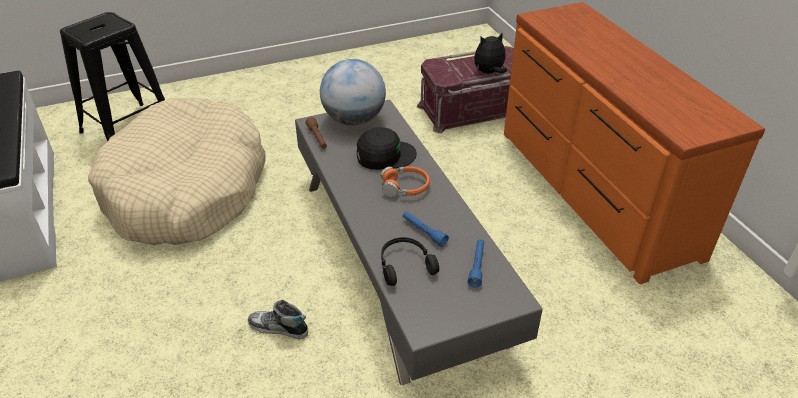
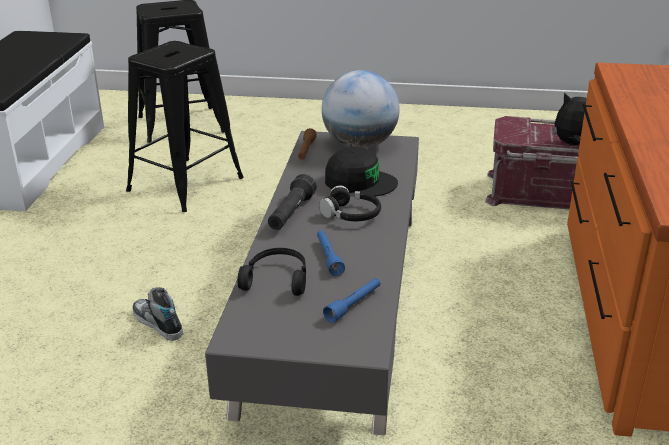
camera: 30 degrees right, 10 degrees down
beige dog bed [88,98,266,245] -> black stool [126,41,244,212]
orange headphones [381,166,430,197] -> black headphones [319,185,381,221]
none -> black flashlight [268,174,317,230]

